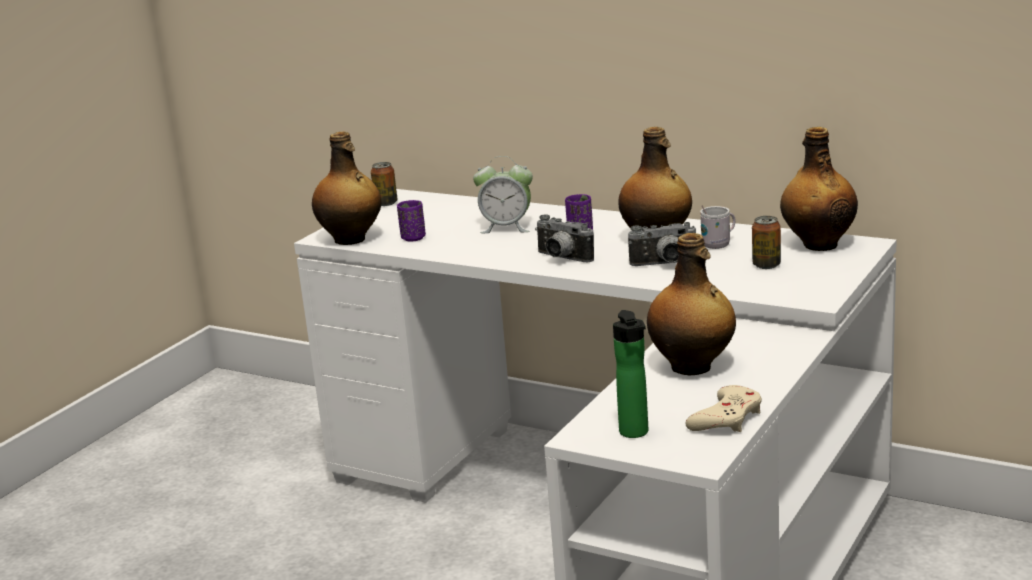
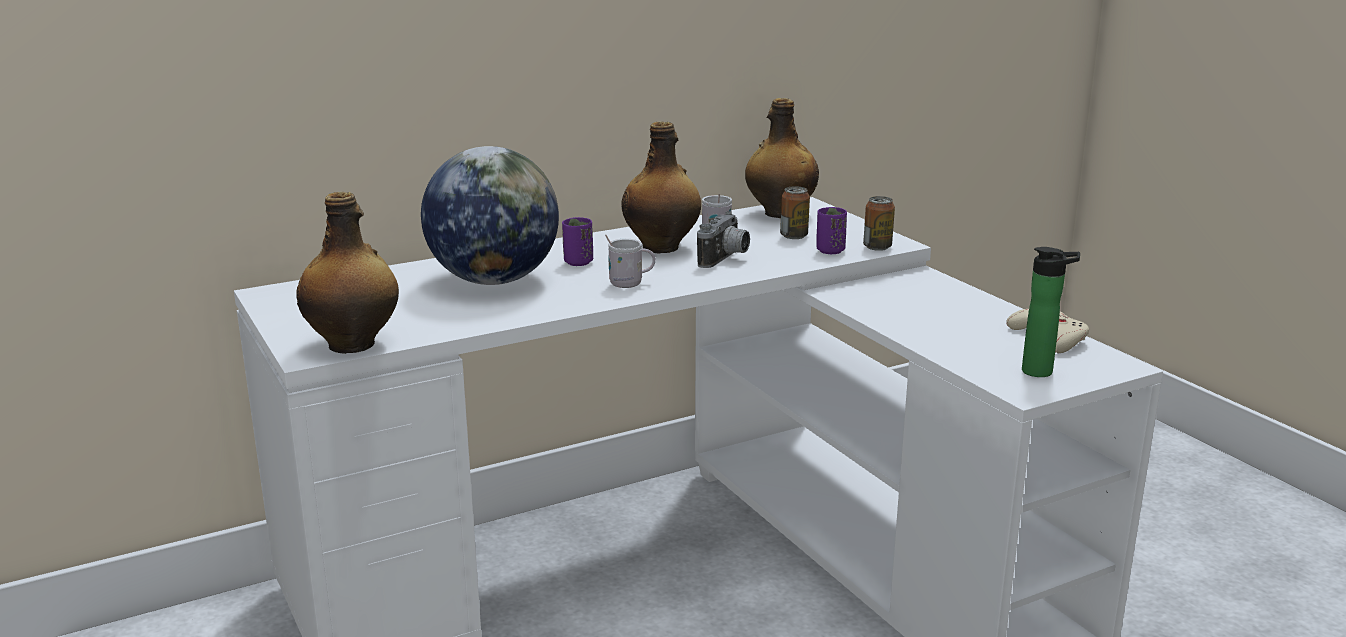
camera: 60 degrees left, 0 degrees up
can [371,162,398,206] -> can moved to [863,196,895,251]
purple cup [397,200,426,242] -> purple cup moved to [817,207,847,254]
alarm clock [473,156,533,233] -> globe [421,146,559,285]
camera [535,214,594,262] -> white mug [605,235,656,288]
bottle [647,233,736,376] -> none

